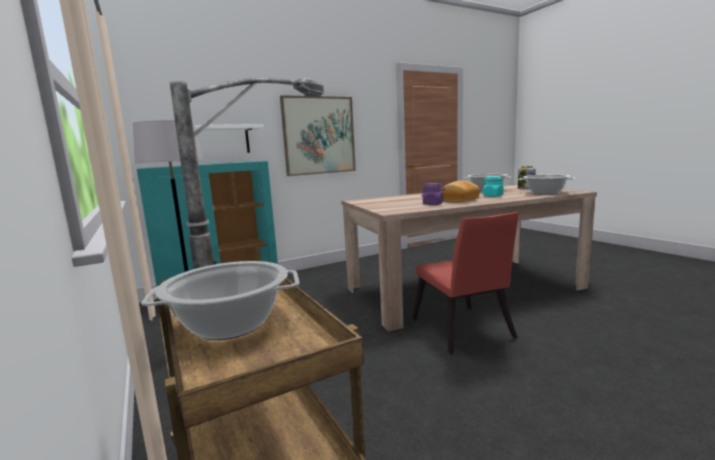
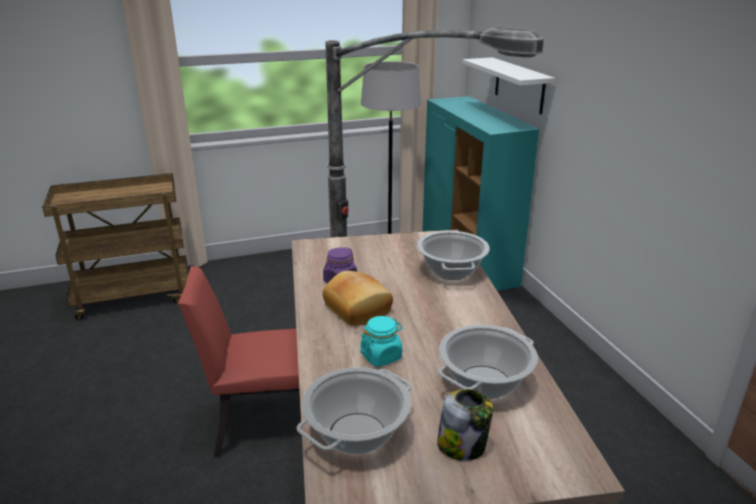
camera: 100 degrees right, 15 degrees up
cooking pot [141,261,299,340] -> cooking pot moved to [417,231,490,280]
picture [280,95,356,176] -> none

